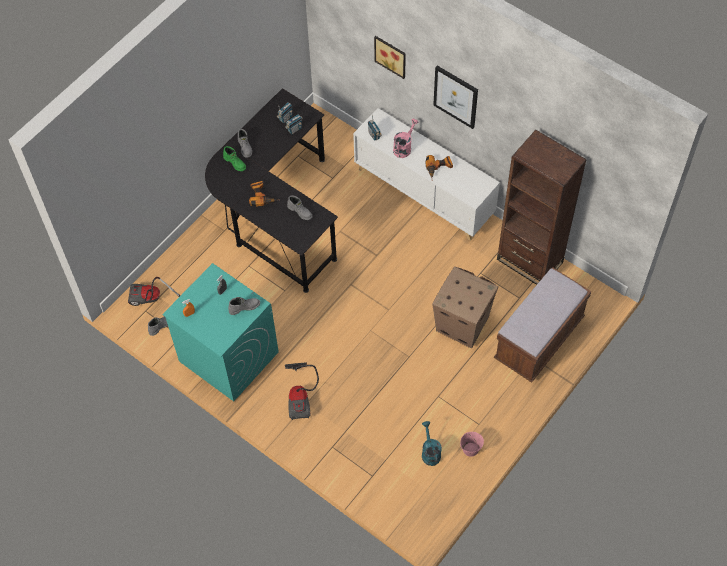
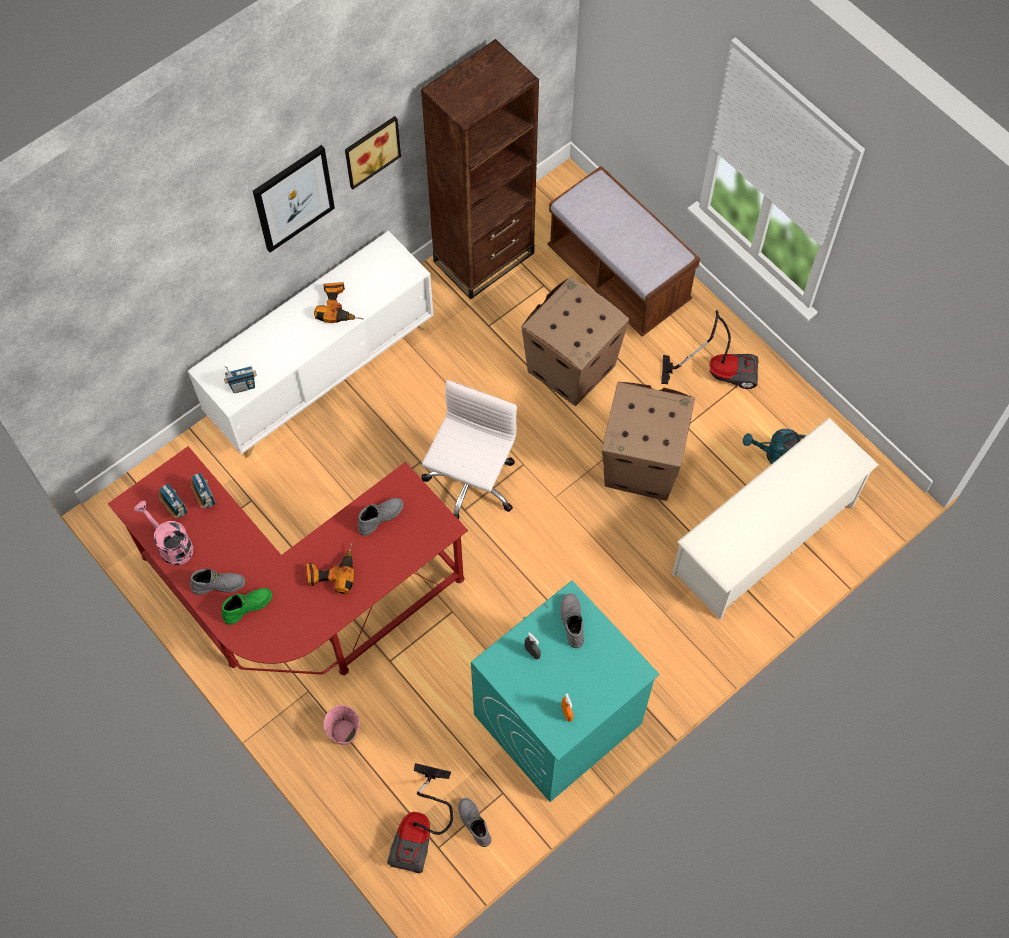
camera: 80 degrees left, 5 degrees up
black desk [205,88,338,293] -> red desk [108,446,468,675]
vacuum cleaner [285,362,319,420] -> vacuum cleaner moved to [661,310,759,389]
picture [374,36,406,79] -> picture moved to [345,116,401,189]
pink watering can [393,118,419,158] -> pink watering can moved to [134,501,193,565]
pink bucket [460,432,484,457] -> pink bucket moved to [324,705,360,745]
none -> white office chair [422,380,517,520]
none -> cardboard box [602,382,695,501]
none -> white shoe rack [672,418,879,620]

